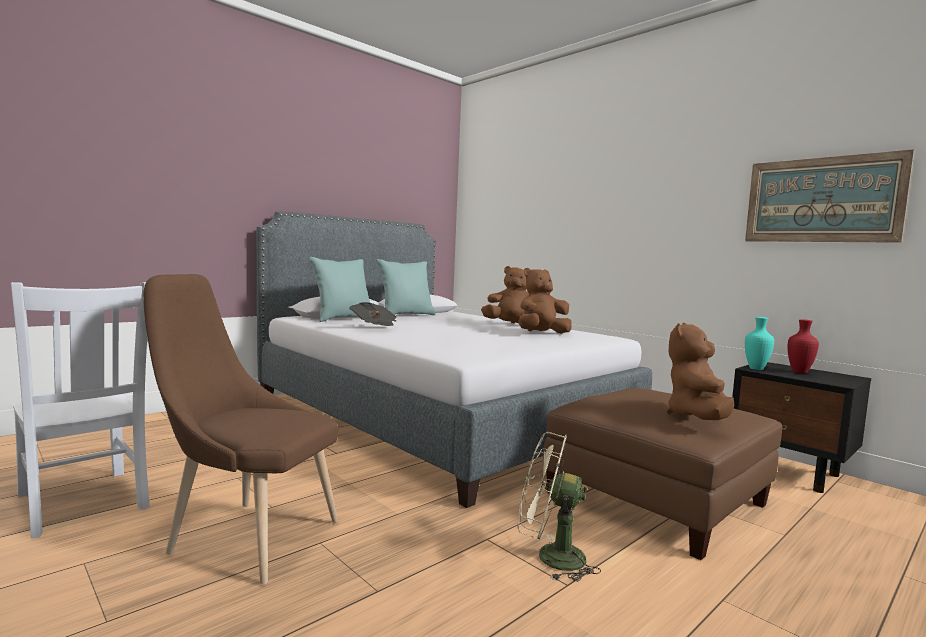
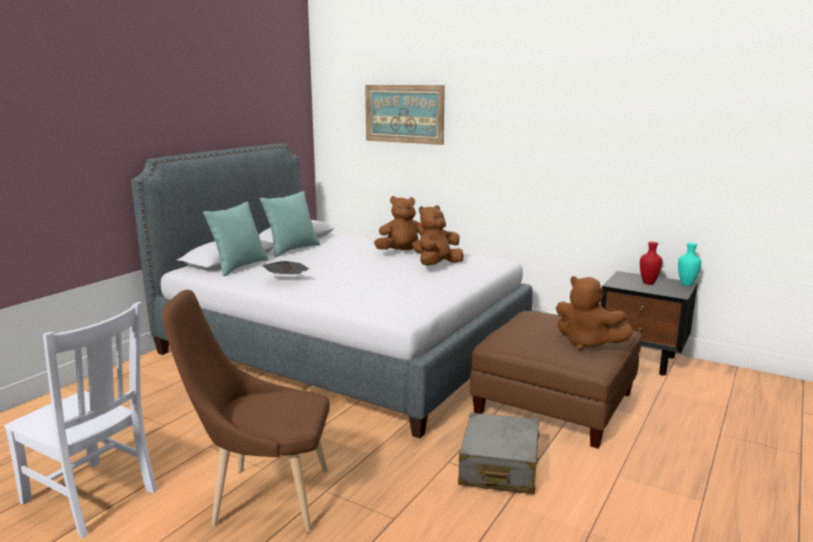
camera: 15 degrees left, 10 degrees up
beige fan [518,432,601,582] -> grey suitcase [458,413,539,494]
brown plush toy [666,322,734,420] -> brown plush toy turned 60 degrees counterclockwise [556,276,633,350]
picture [745,150,914,243] -> picture moved to [365,85,445,145]
turquoise vase [745,317,774,370] -> turquoise vase moved to [678,243,701,286]

